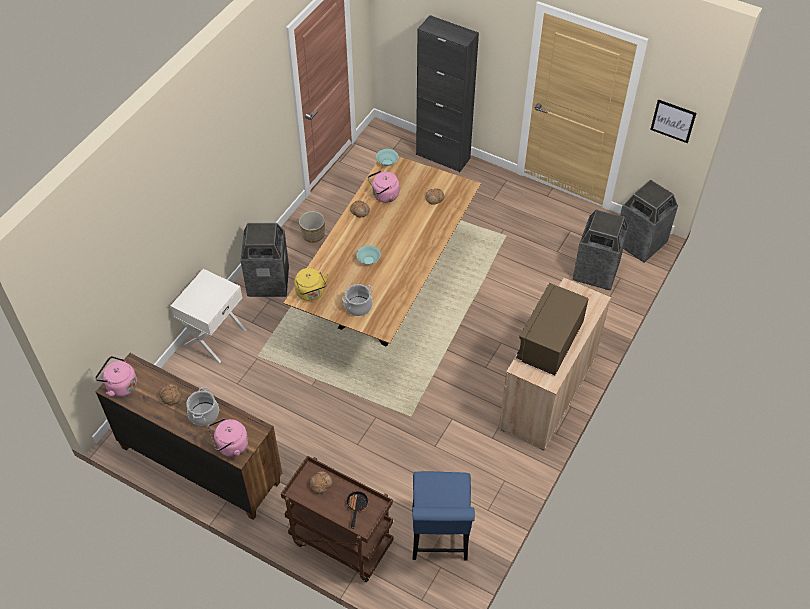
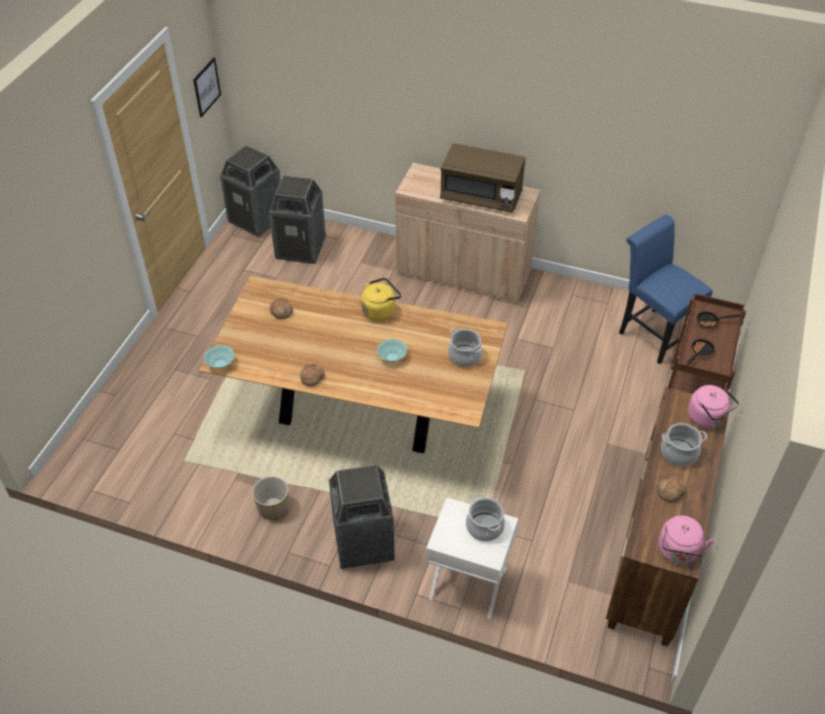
camera: 100 degrees left, 5 degrees down
yellow kettle [294,268,328,301] -> yellow kettle moved to [361,278,401,321]
bread [310,471,333,494] -> frying pan [687,337,715,365]
pink kettle [368,170,399,203] -> none
blue chair [412,471,475,560] -> blue chair turned 120 degrees counterclockwise [619,215,712,364]
black cabinet [416,15,479,172] -> none
none -> cooking pot [466,494,505,542]

